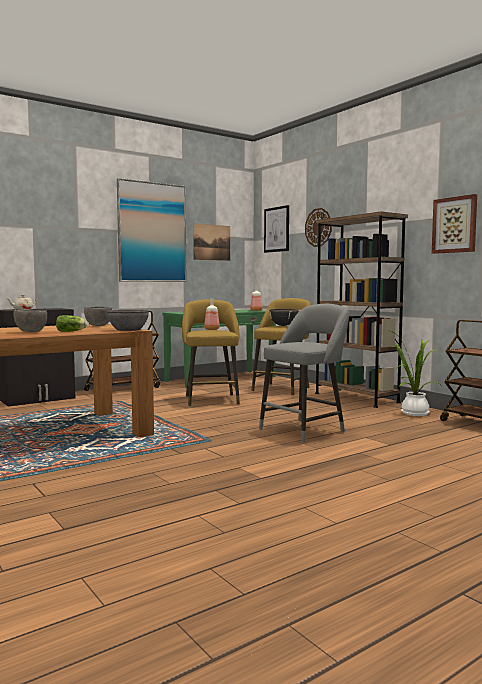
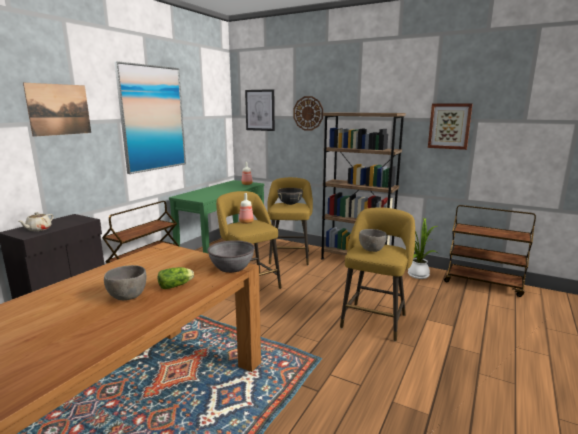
camera: 25 degrees left, 10 degrees up
grey bowl [84,306,112,326] -> grey bowl moved to [359,229,387,252]
picture [193,223,230,261] -> picture moved to [23,83,91,137]
grey stool [259,304,349,443] -> yellow stool [340,208,415,341]

